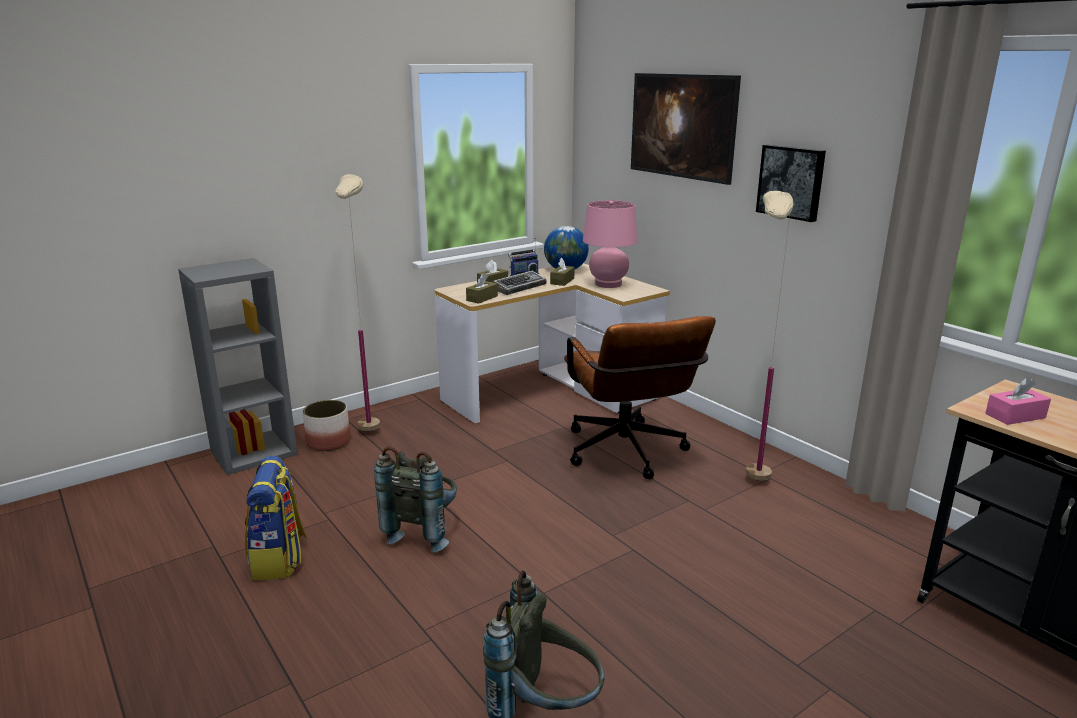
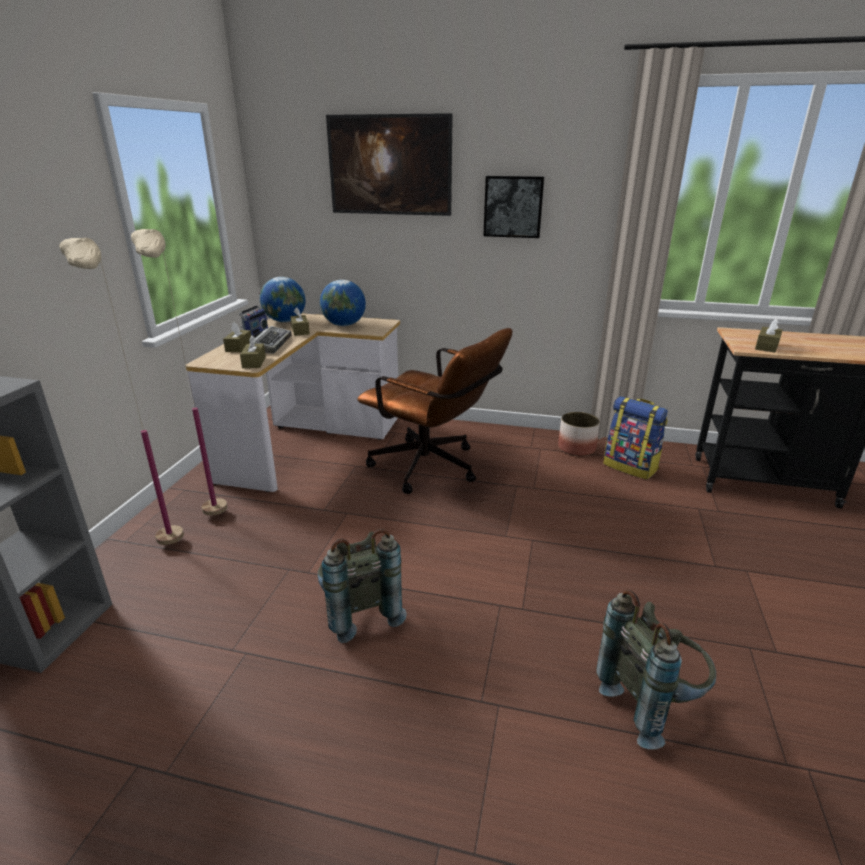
camera: 40 degrees left, 5 degrees up
backpack [245,456,307,580] -> backpack moved to [603,396,668,480]
planter [303,400,351,451] -> planter moved to [558,412,600,456]
pink table lamp [583,200,638,288] -> globe [320,280,366,326]
beige floor lamp [746,191,793,481] -> beige floor lamp moved to [131,229,227,516]
pink tissue box [985,377,1051,425] -> brown tissue box [755,318,782,353]

